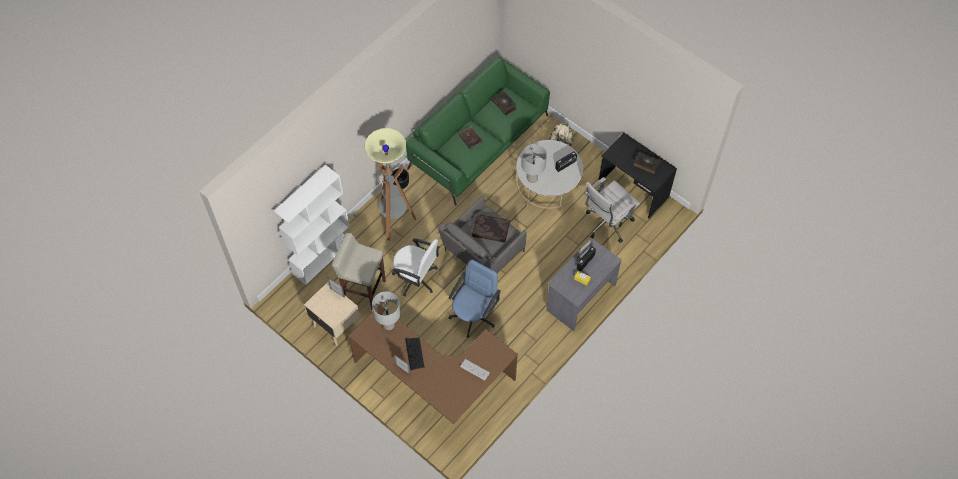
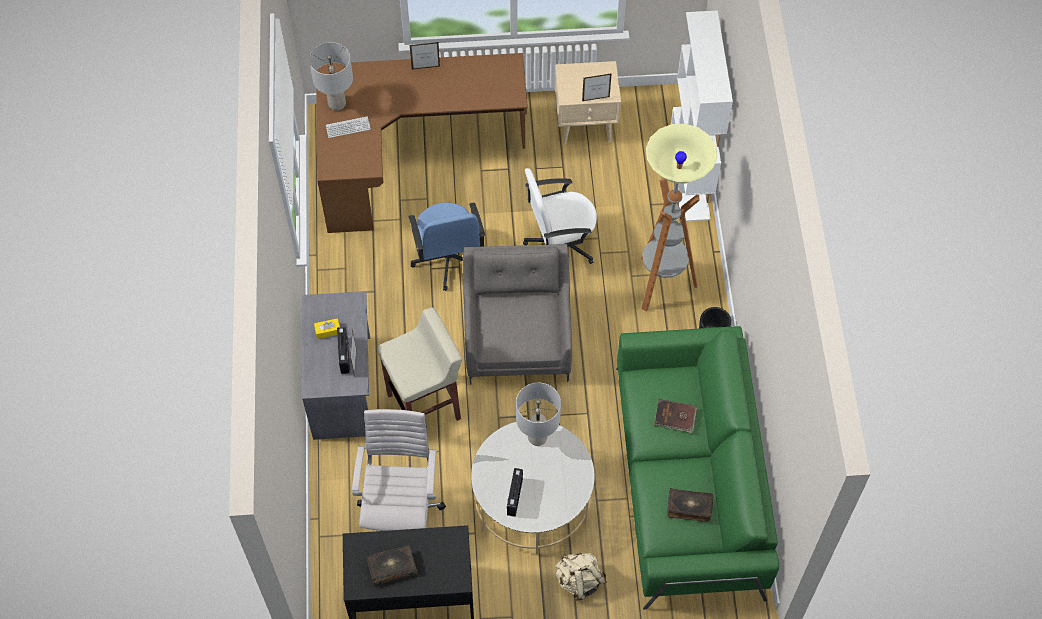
camera: 135 degrees right, 0 degrees up
beige stool [332,233,386,310] -> beige stool moved to [377,307,462,421]
grey table lamp [372,291,401,330] -> grey table lamp moved to [309,42,353,111]
keyboard [406,338,424,370] -> none
brown pillow [472,214,510,243] -> none

